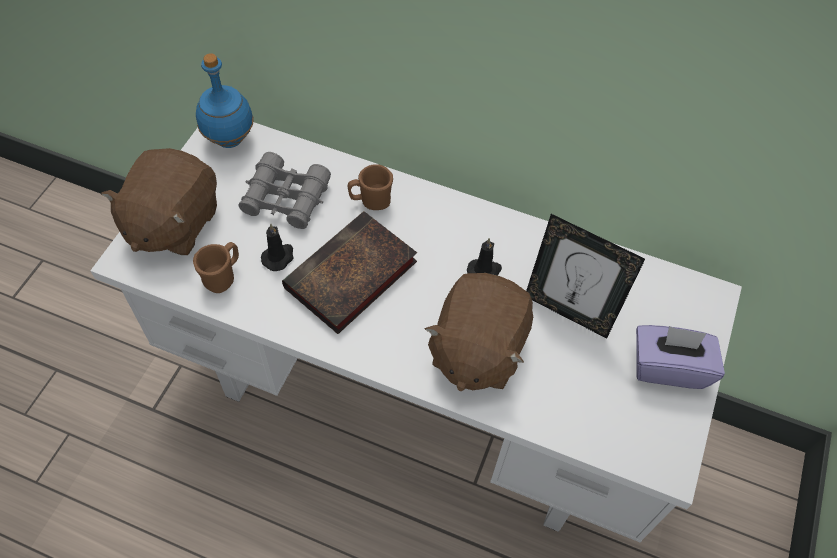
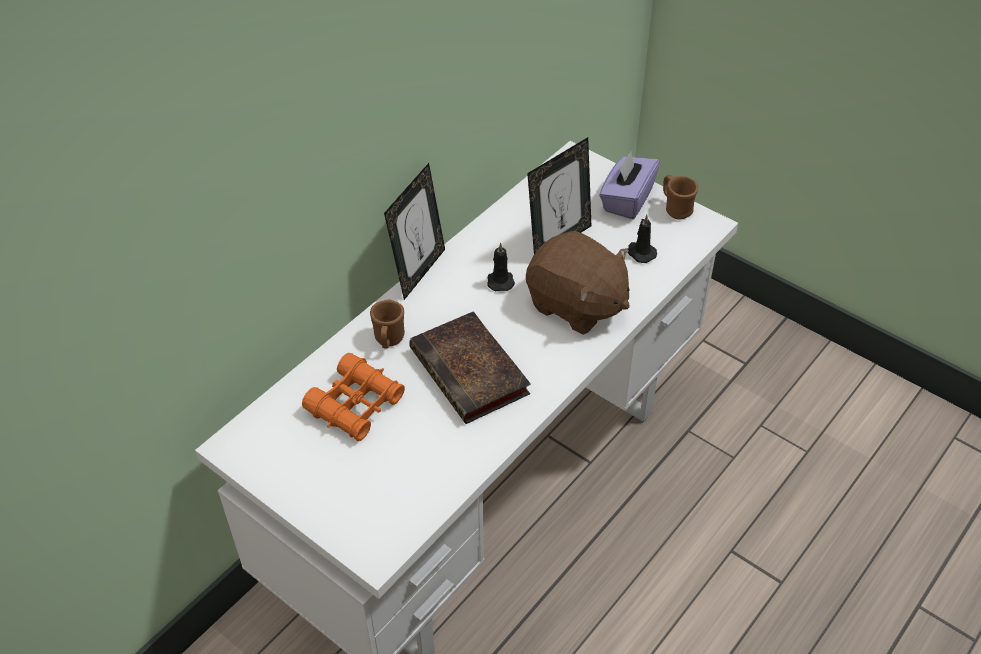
camera: 70 degrees left, 10 degrees down
brown plush toy [101,148,217,255] -> none
brown mug [193,242,239,293] -> brown mug moved to [663,175,698,220]
blue bottle [196,53,254,148] -> none
grey binoculars [238,152,331,229] -> orange binoculars [302,353,405,441]
black candle [261,224,294,271] -> black candle moved to [628,214,657,263]
none -> picture frame [384,163,445,300]

